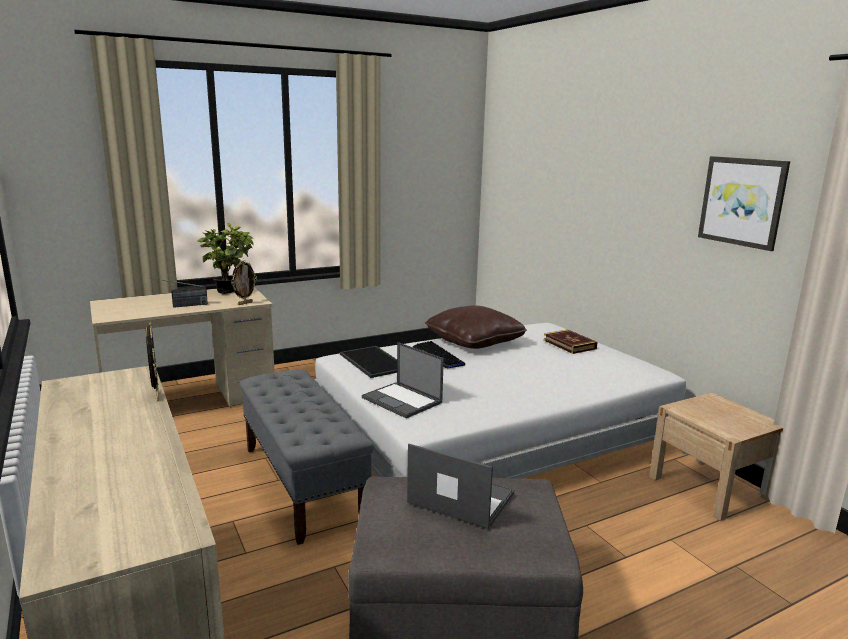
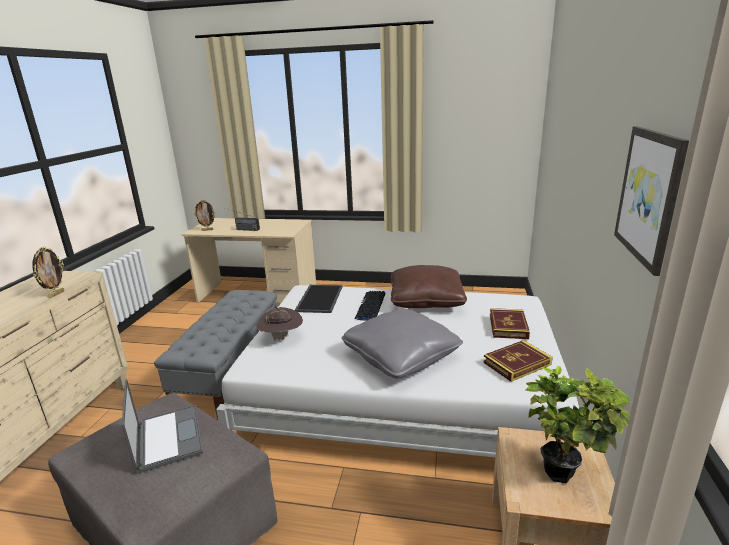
camera: 40 degrees right, 5 degrees up
potted plant [198,222,254,294] -> potted plant moved to [526,366,630,484]
picture frame [231,260,257,305] -> picture frame moved to [194,200,215,231]
laptop [362,342,444,418] -> brown hat [256,307,303,341]
none -> grey pillow [342,308,463,378]
none -> book [483,340,553,382]

